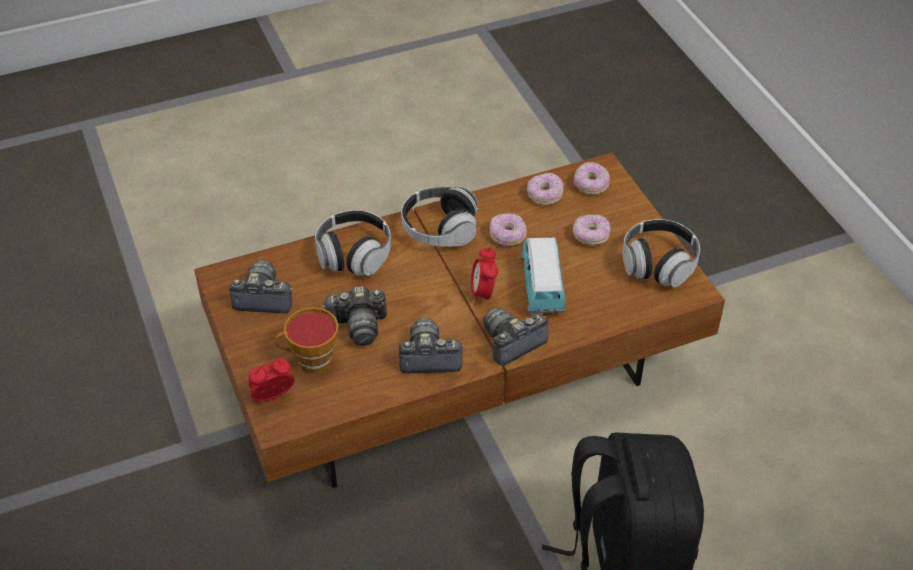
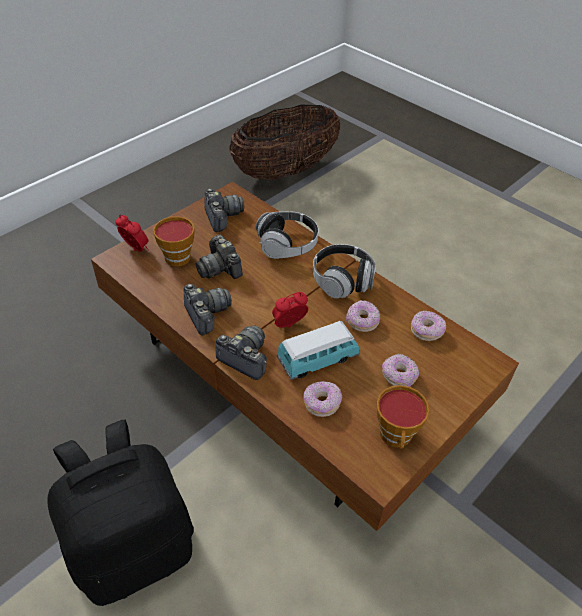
camera: 65 degrees right, 0 degrees up
donut [574,162,610,195] -> donut moved to [303,381,342,417]
headphones [622,219,700,287] -> cup [377,385,430,449]
none -> basket [229,105,340,180]

